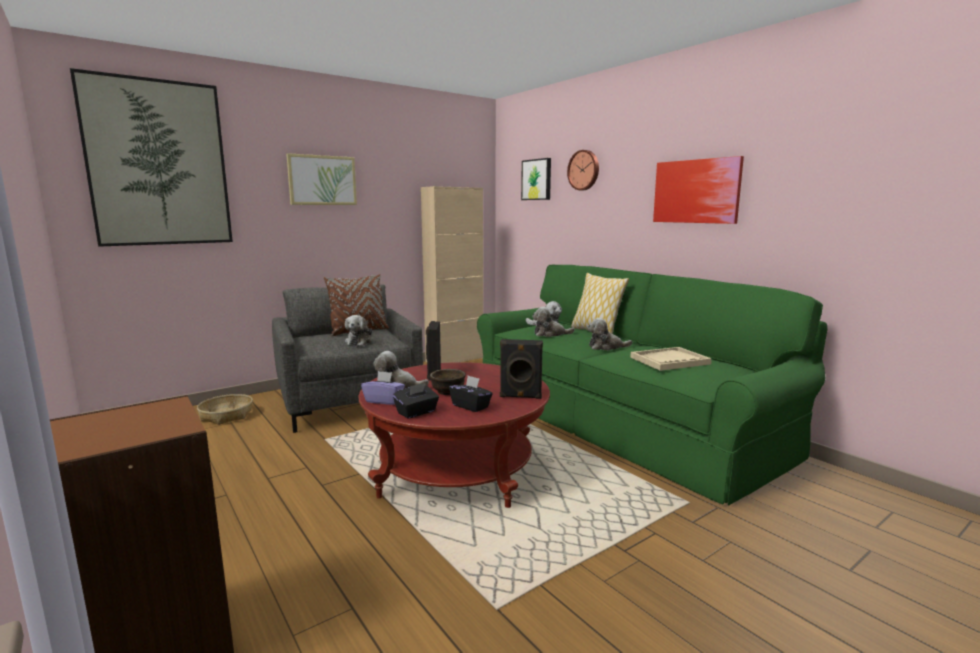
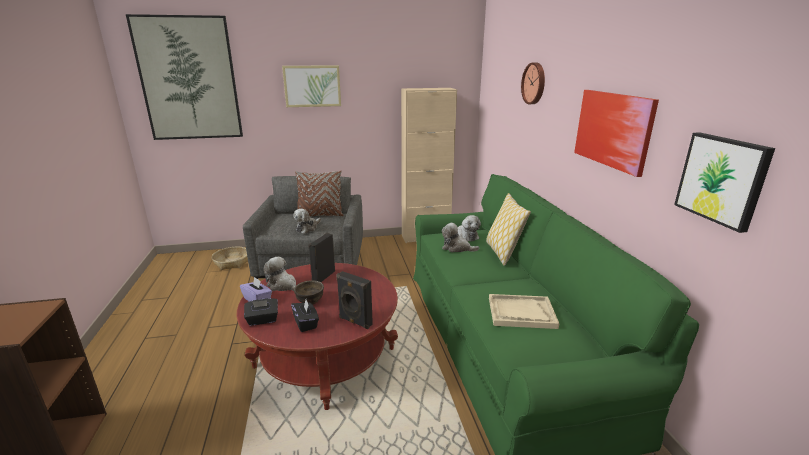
camera: 25 degrees right, 10 degrees up
picture [521,158,551,200] -> picture moved to [674,132,775,233]
plush toy [588,318,632,350] -> none

